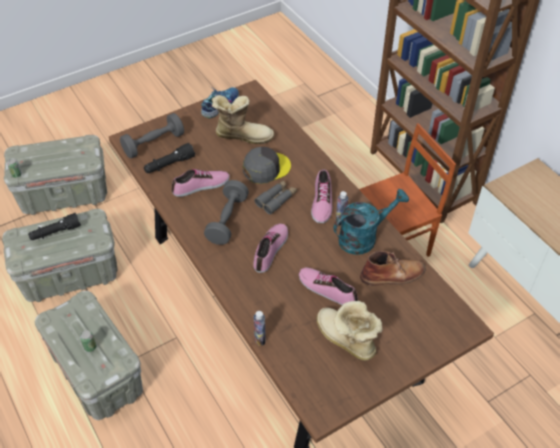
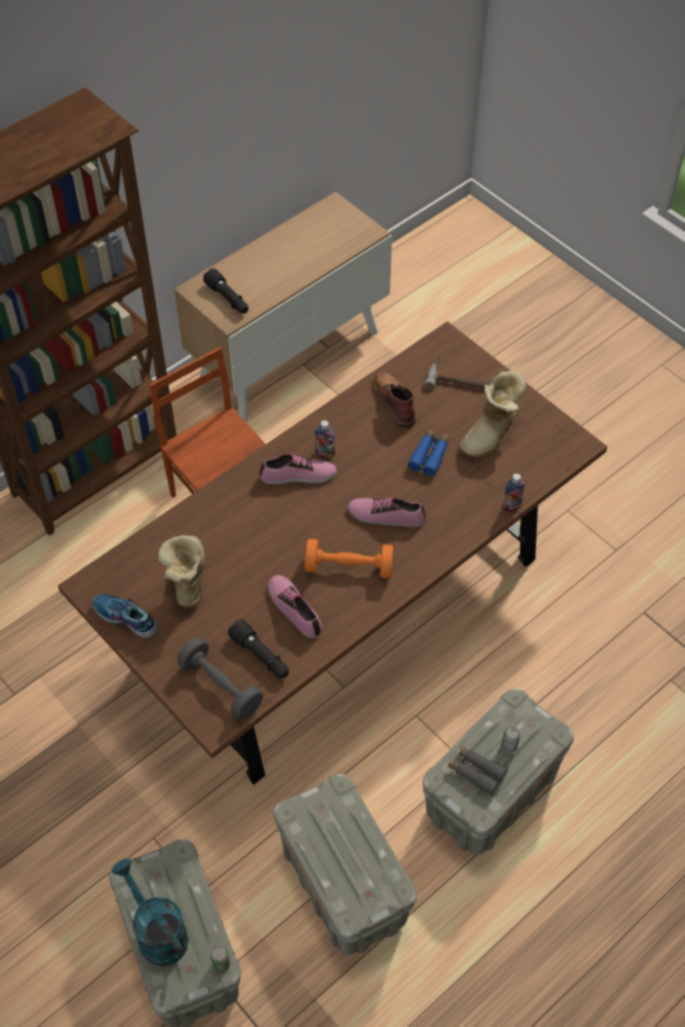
camera: 100 degrees left, 5 degrees up
black flashlight [28,213,81,240] -> black flashlight moved to [203,268,248,314]
grey dumbbell [204,180,249,245] -> orange dumbbell [305,539,393,578]
grey cap [243,147,291,184] -> none
grey binoculars [255,180,297,215] -> grey binoculars moved to [448,746,507,795]
shoe [299,268,358,305] -> blue binoculars [408,429,450,476]
turquoise watering can [333,189,409,255] -> turquoise watering can moved to [111,858,189,966]
none -> hammer [424,355,491,389]

